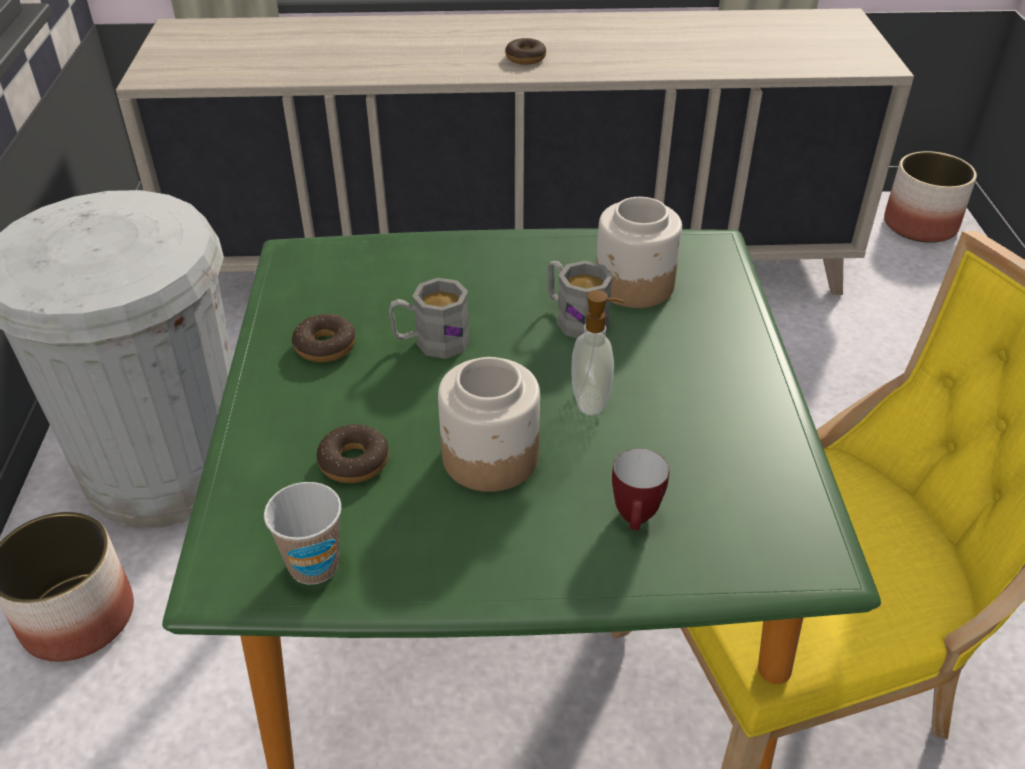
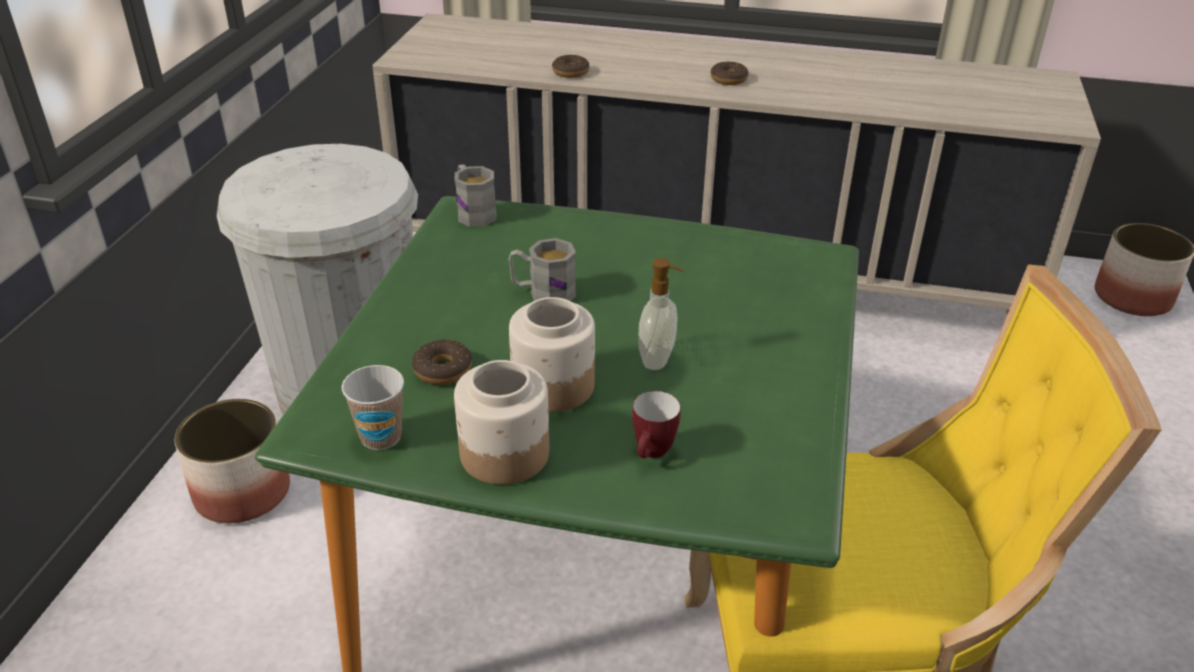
camera: 15 degrees right, 5 degrees down
donut [292,314,356,362] -> donut moved to [552,55,589,78]
grey mug [547,260,613,338] -> grey mug moved to [455,165,497,227]
jar [596,197,682,308] -> jar moved to [454,360,549,485]

